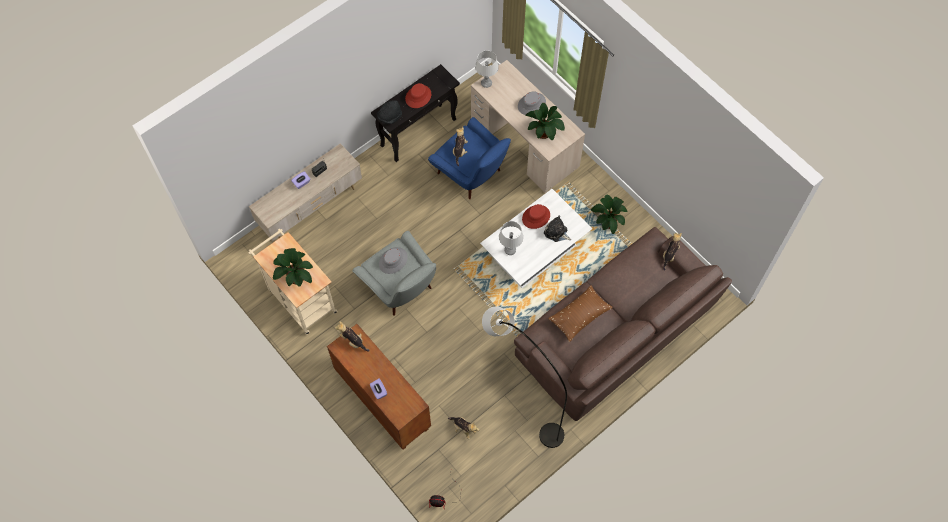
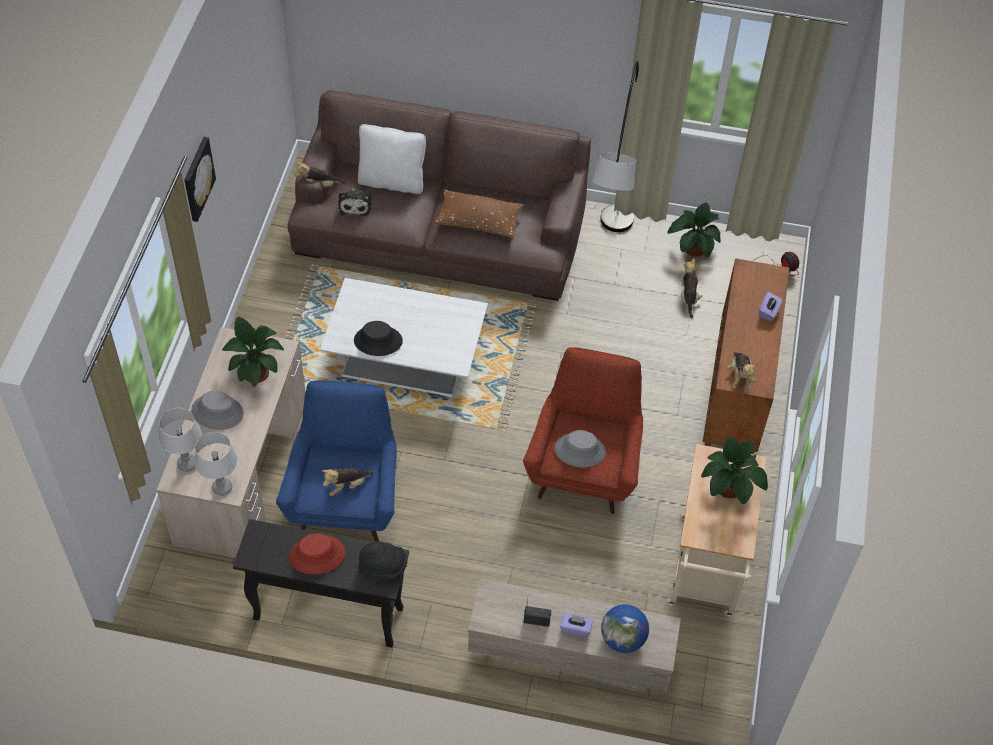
camera: 130 degrees left, 10 degrees down
grey armchair [352,231,436,316] -> red armchair [523,347,643,514]
grey table lamp [499,221,524,255] -> grey table lamp moved to [159,408,202,472]
red hat [522,204,550,229] -> black hat [354,321,403,356]
plush toy [544,215,571,242] -> plush toy moved to [338,188,371,216]
potted plant [591,195,628,234] -> potted plant moved to [668,202,721,258]
none -> picture [184,137,216,222]
none -> white pillow [358,124,426,194]
none -> globe [601,604,649,653]

